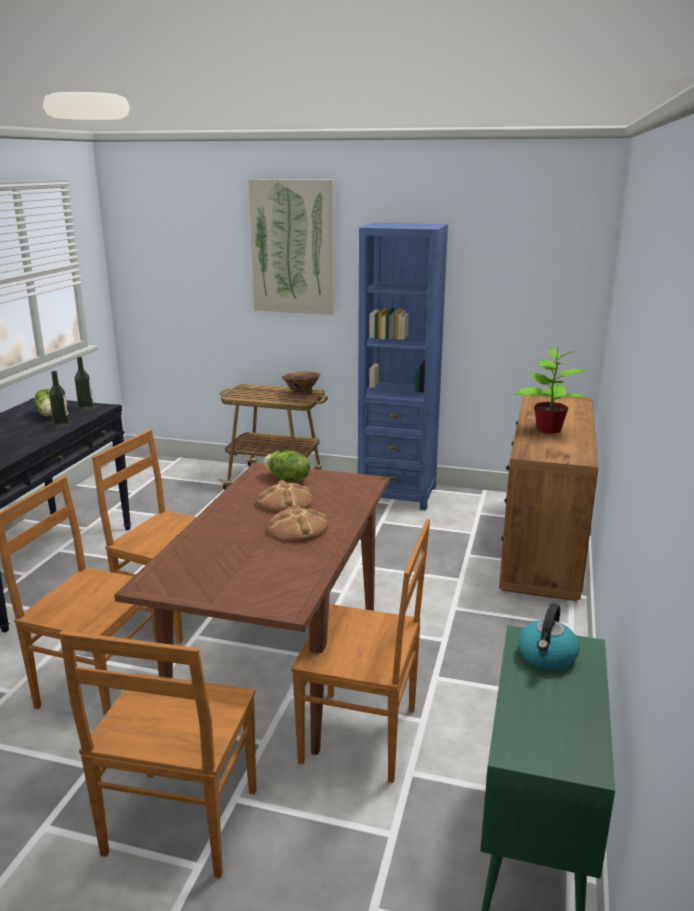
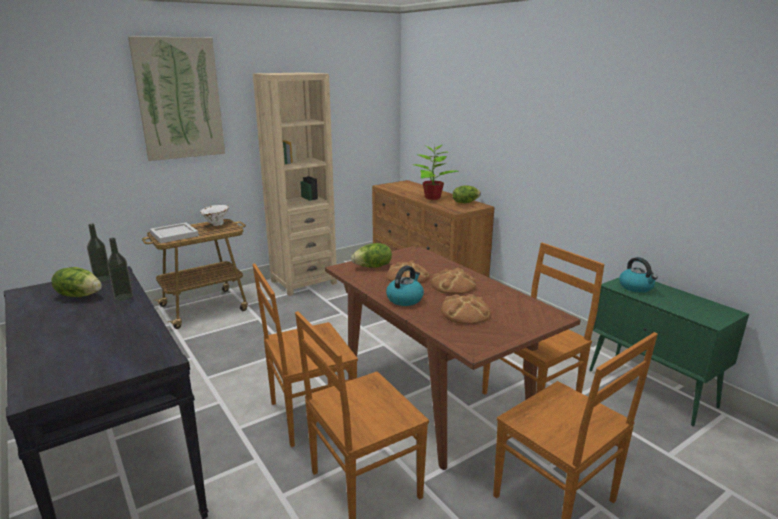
camera: 50 degrees left, 0 degrees up
brown vase [282,371,321,395] -> white vase [200,205,229,226]
blue bookcase [358,223,448,510] -> beige bookcase [253,72,337,296]
none -> white tray [150,222,199,243]
none -> kettle [386,266,424,306]
none -> bread [441,294,491,324]
none -> lettuce [453,186,481,203]

